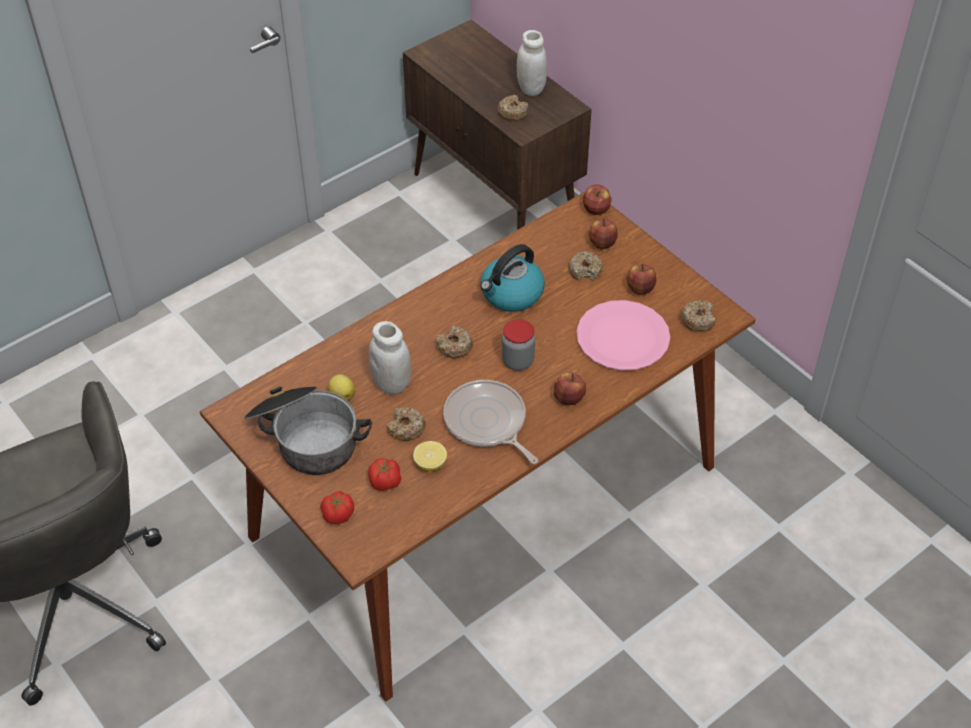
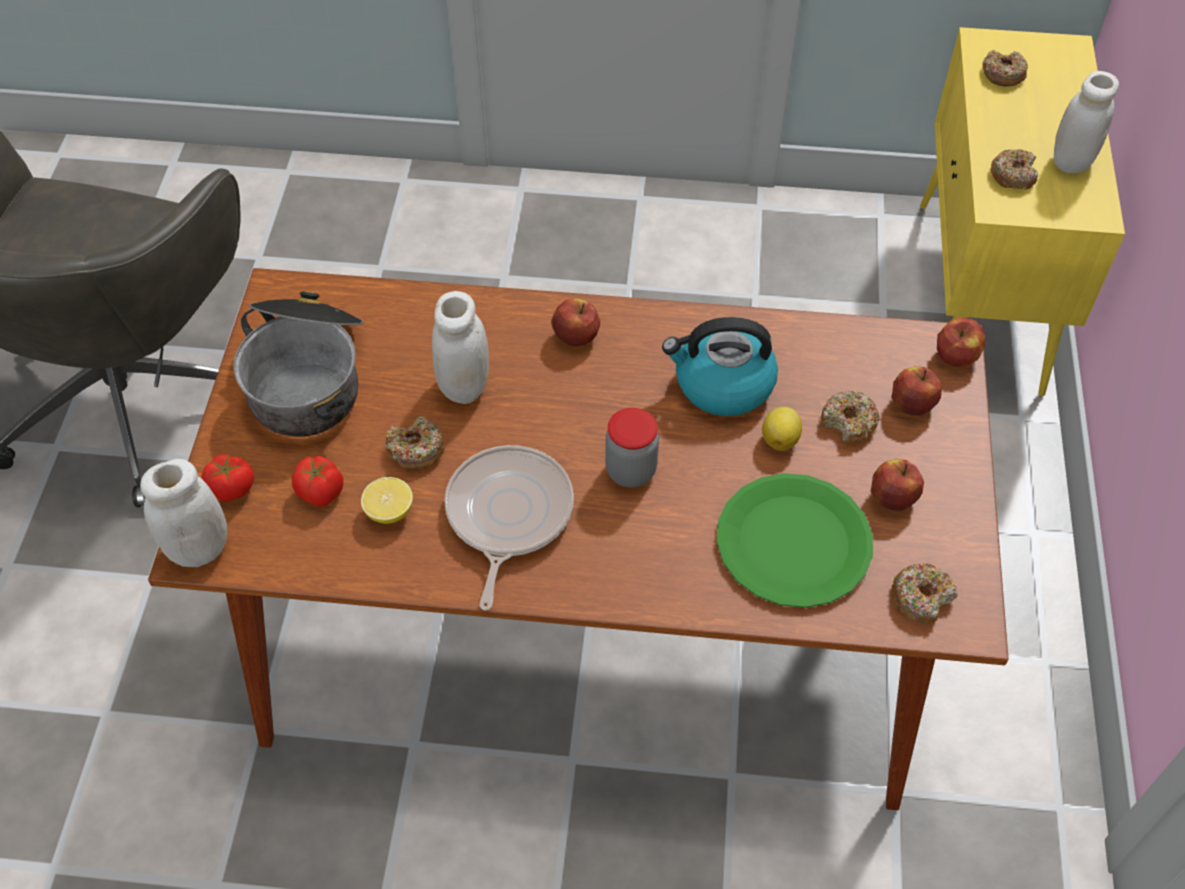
camera: 45 degrees right, 5 degrees up
lemon [328,374,355,401] -> lemon moved to [762,407,802,451]
brown cabinet [403,20,592,230] -> yellow cabinet [920,27,1125,397]
donut [436,326,473,358] -> donut moved to [982,50,1028,86]
apple [554,373,586,405] -> apple moved to [551,299,600,347]
pink plate [576,300,670,370] -> green plate [717,473,873,608]
none -> white jar [140,459,227,567]

